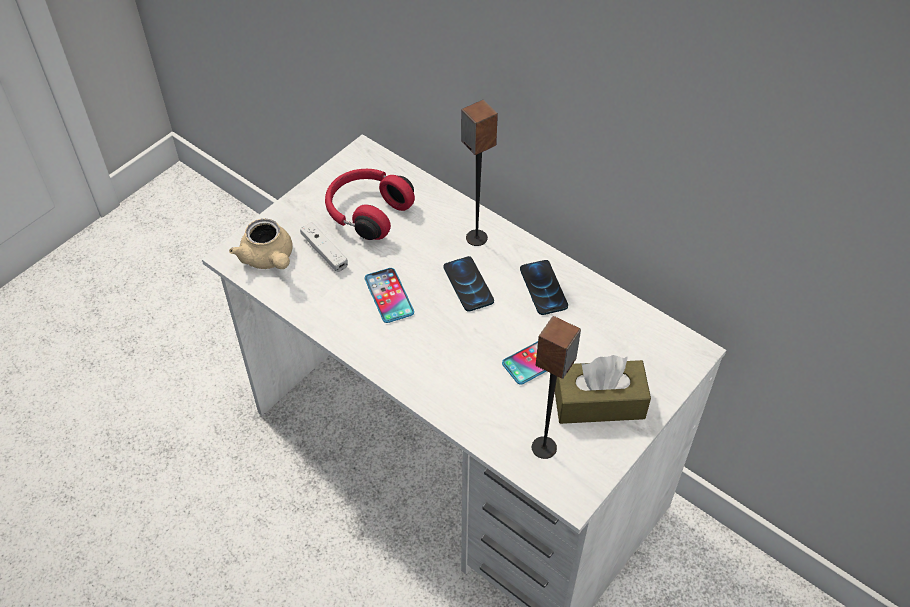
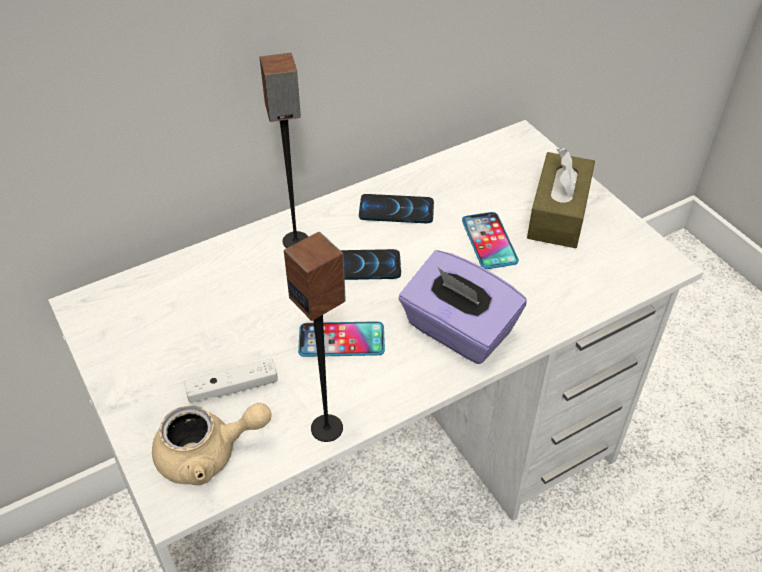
camera: 70 degrees left, 5 degrees down
red headphones [325,169,415,240] -> none
speaker [532,316,581,459] -> speaker moved to [284,232,346,442]
none -> purple tissue box [399,250,527,364]

